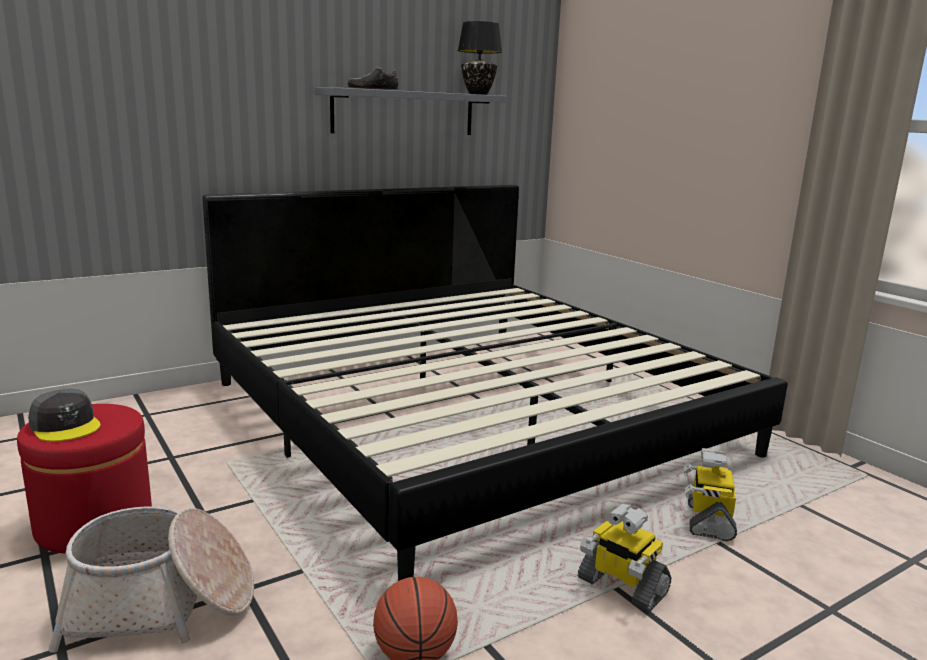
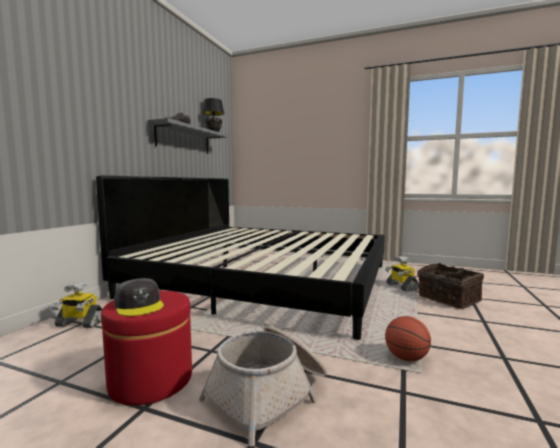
camera: 35 degrees left, 10 degrees down
grey cap [28,389,101,442] -> grey cap turned 45 degrees clockwise [114,278,164,316]
toy robot [578,504,671,613] -> toy robot moved to [51,282,102,328]
none -> basket [417,263,484,309]

